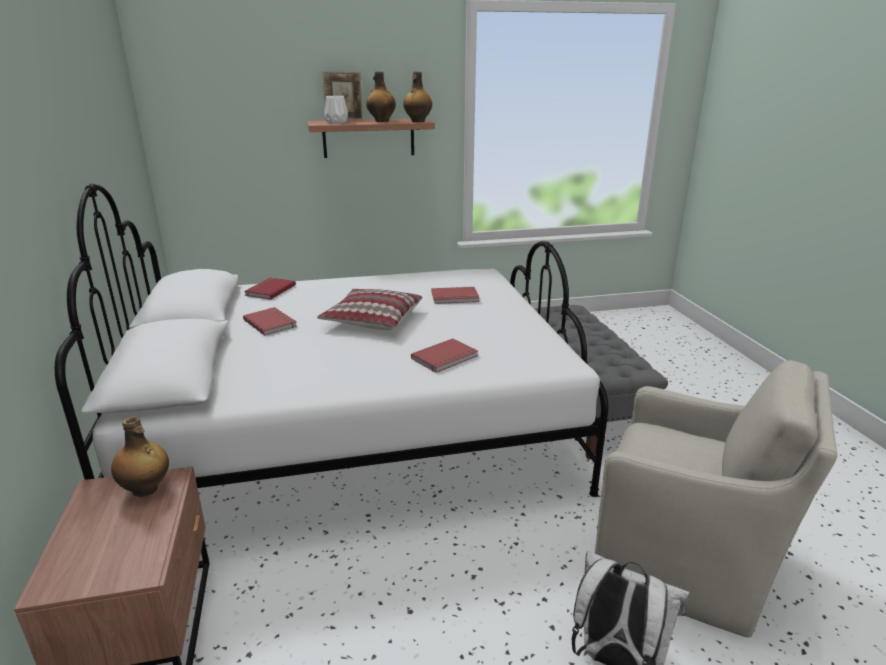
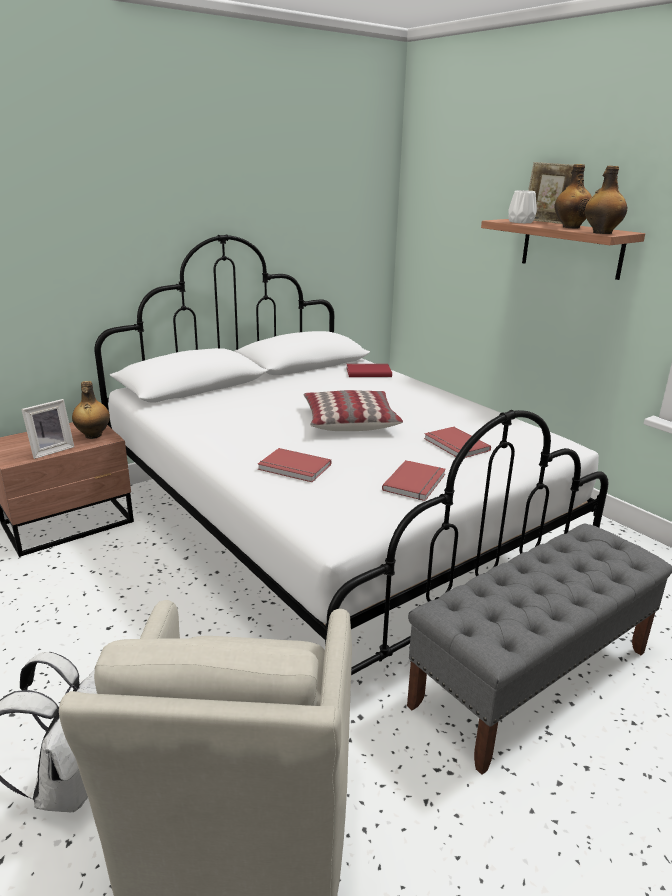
camera: 65 degrees right, 0 degrees up
red book [243,307,297,335] -> red book moved to [382,460,446,501]
none -> picture frame [21,399,74,459]

